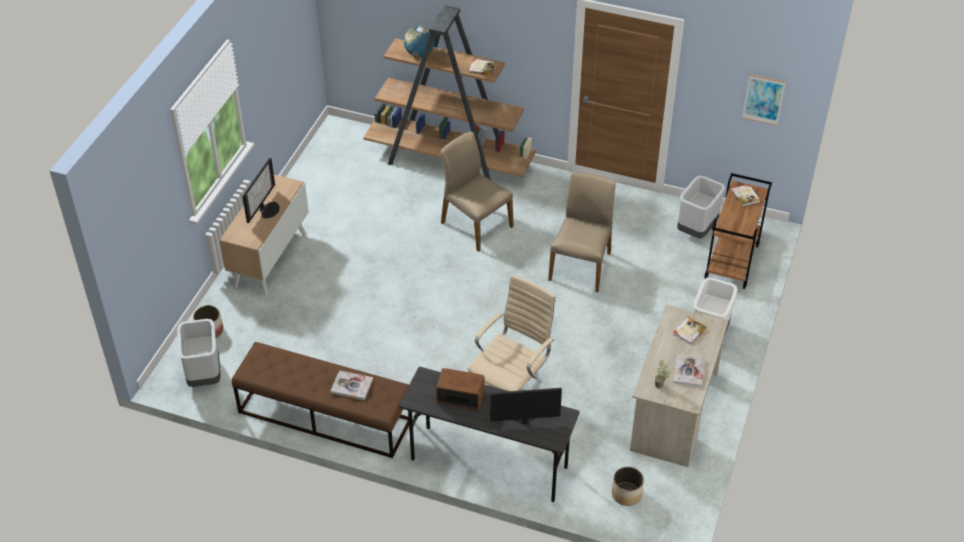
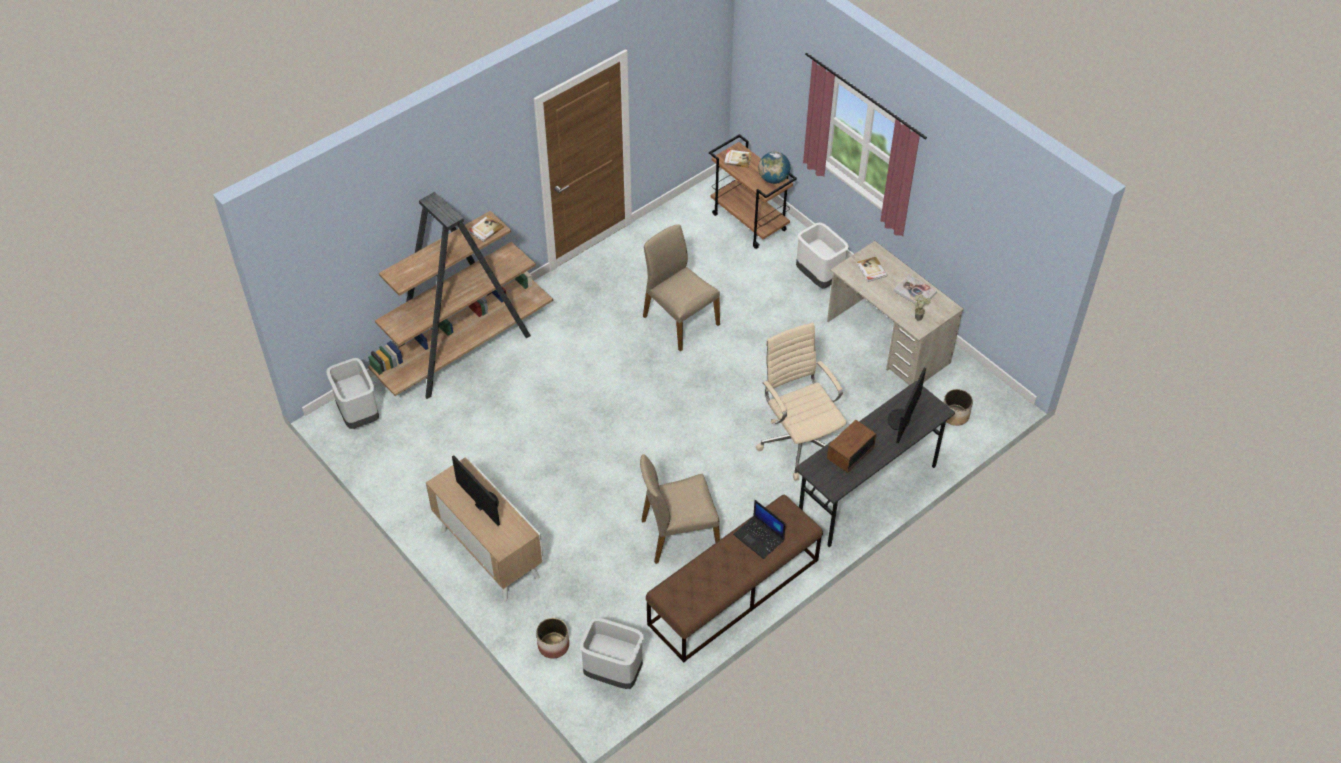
camera: 60 degrees left, 5 degrees up
book [330,370,373,400] -> laptop [733,500,786,559]
globe [404,26,435,57] -> globe moved to [758,152,790,184]
beige chair [441,132,514,252] -> beige chair moved to [640,454,720,564]
grey trash can [677,176,725,239] -> grey trash can moved to [326,358,379,429]
picture [742,74,786,125] -> none

